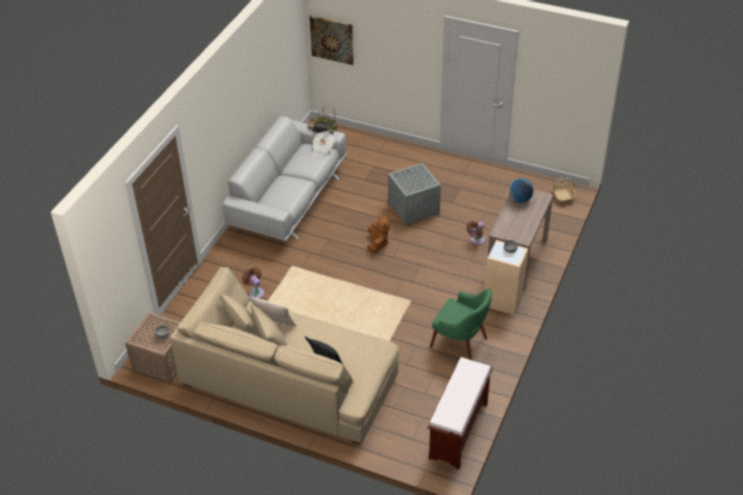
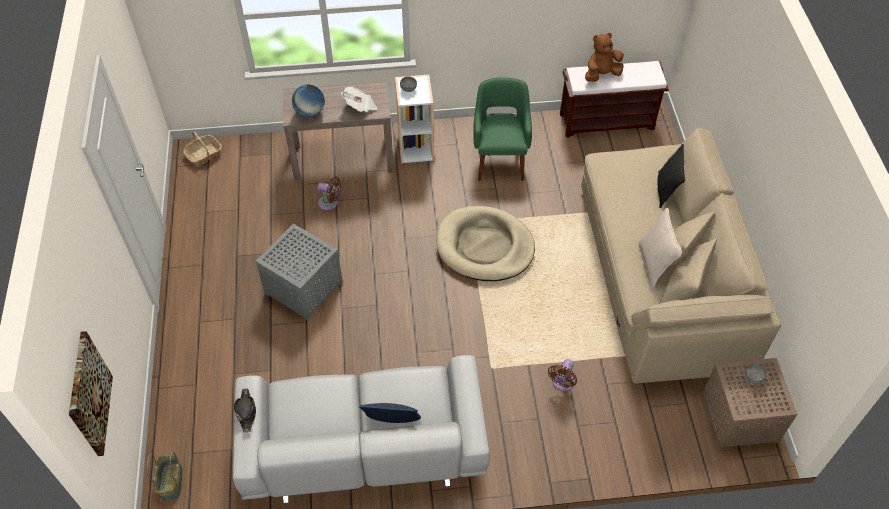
camera: 120 degrees left, 10 degrees up
newspaper [312,131,335,155] -> newspaper moved to [341,86,378,112]
brown plush toy [367,216,390,253] -> brown plush toy moved to [585,33,624,82]
none -> blue pillow [359,403,421,423]
none -> beige dog bed [436,206,535,281]

